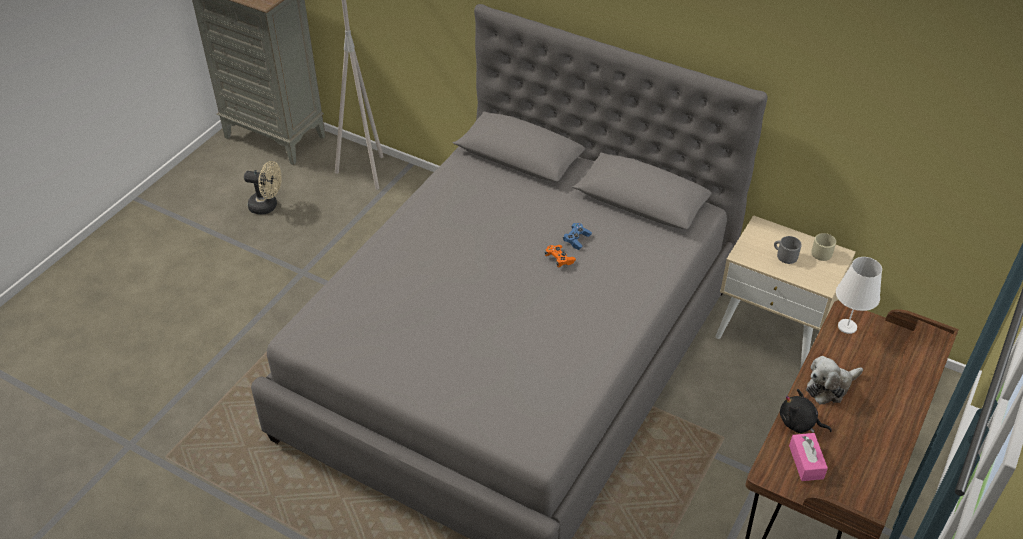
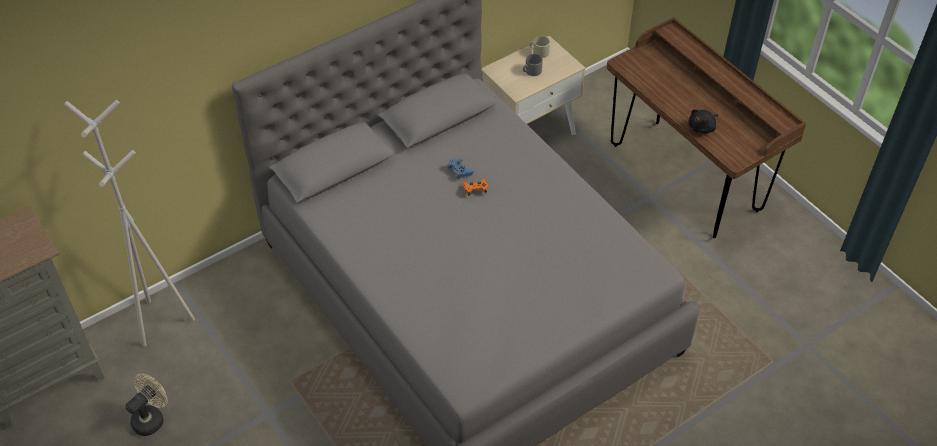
camera: 65 degrees left, 5 degrees up
pink tissue box [789,433,828,481] -> none
plush toy [806,356,863,404] -> none
white table lamp [836,257,882,334] -> none

